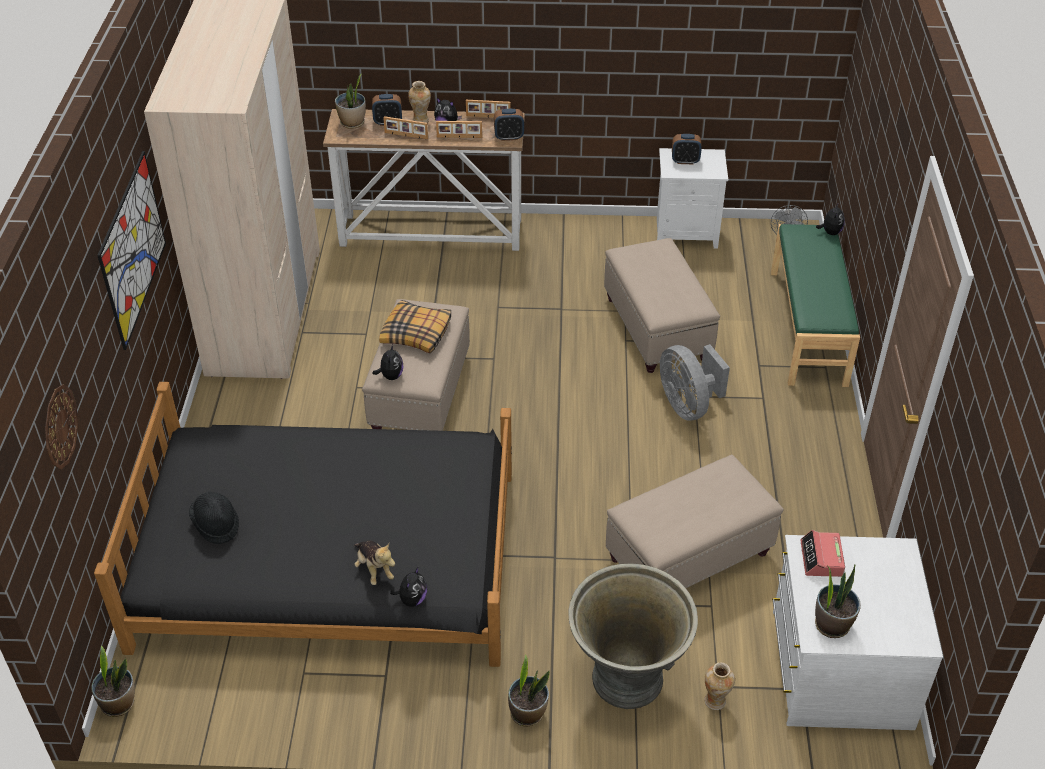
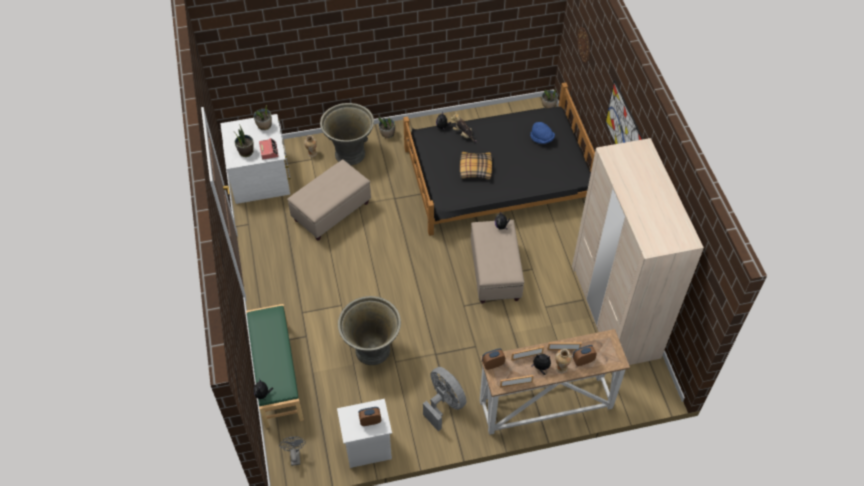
camera: 165 degrees right, 10 degrees up
black hat [189,491,239,544] -> blue hat [530,122,555,144]
potted plant [335,74,366,129] -> potted plant moved to [234,124,254,157]
pillow [379,300,451,353] -> pillow moved to [460,152,492,180]
beige ottoman [604,238,720,373] -> grey planter [338,296,401,365]
grey fan [660,344,730,421] -> grey fan moved to [423,367,467,431]

